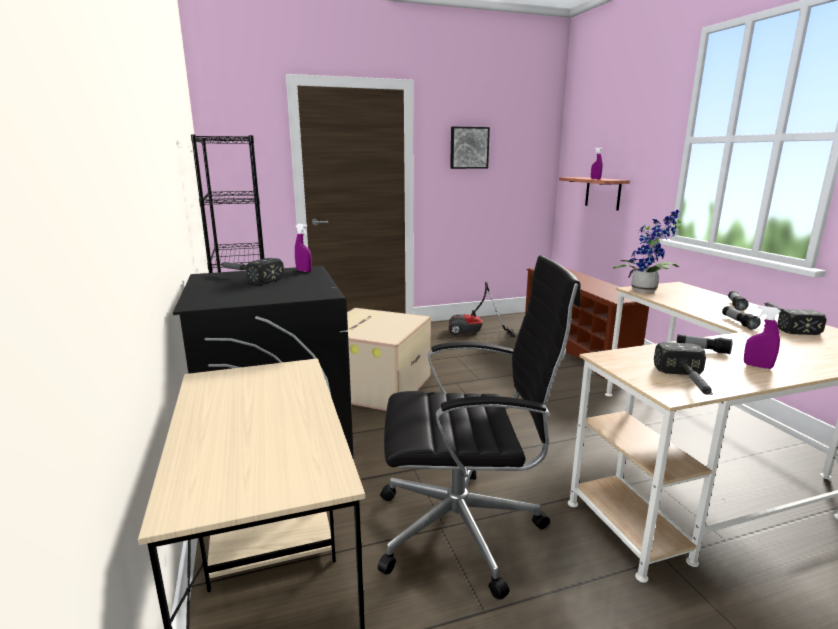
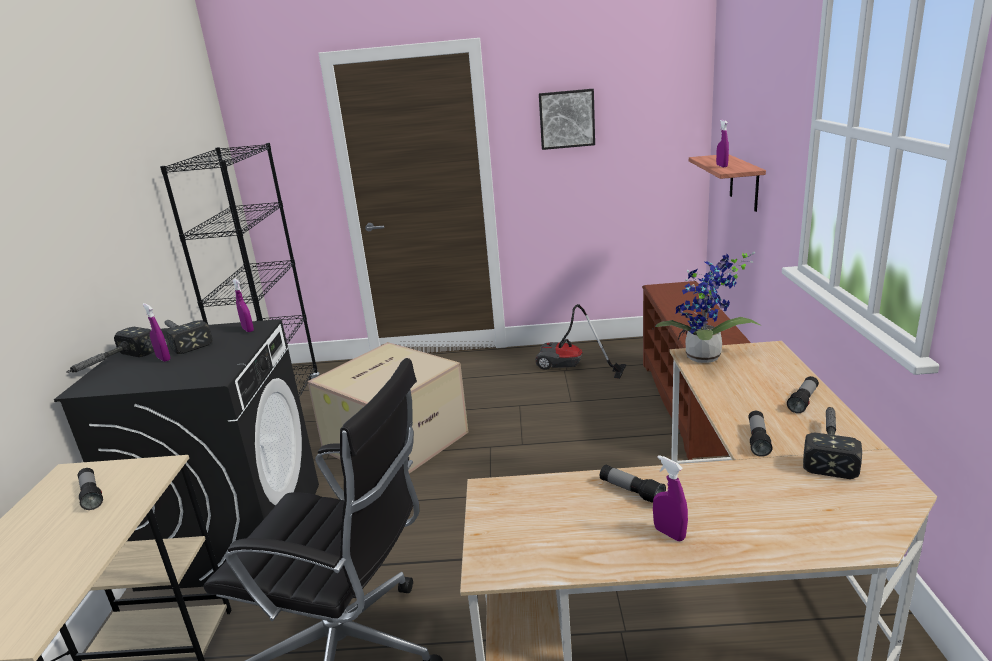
camera: 20 degrees right, 5 degrees up
hammer [654,342,713,395] -> hammer moved to [66,327,154,373]
none -> flashlight [78,468,103,510]
none -> purple spray bottle [143,303,171,362]

